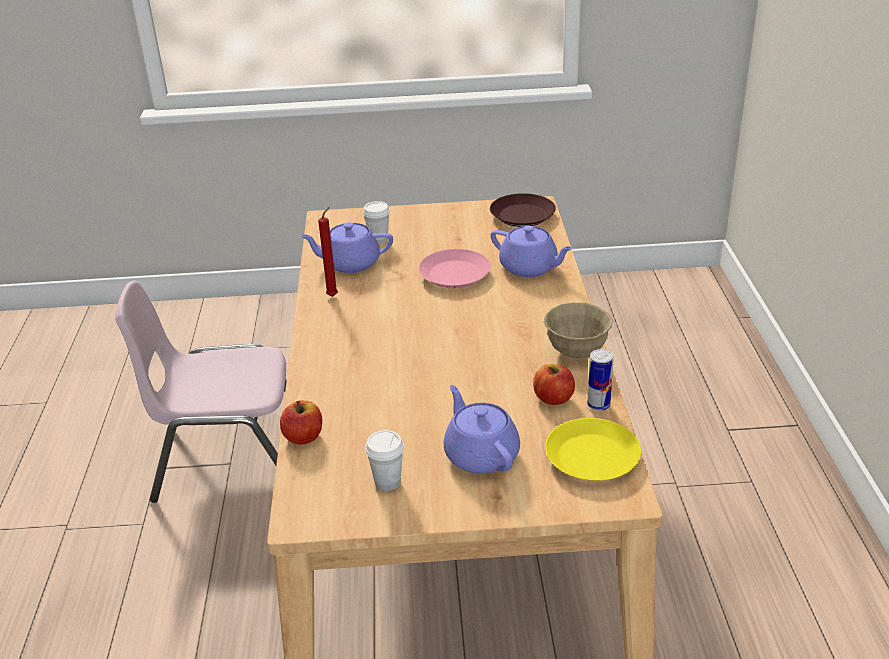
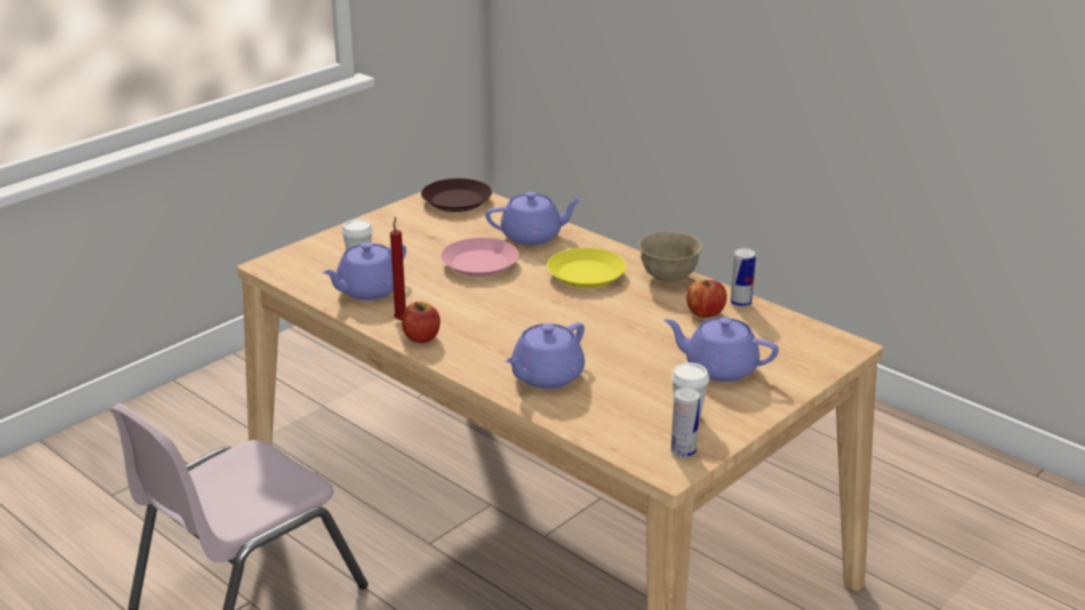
camera: 45 degrees left, 5 degrees down
apple [280,400,322,445] -> apple moved to [402,302,440,343]
yellow plate [545,418,641,481] -> yellow plate moved to [547,248,626,288]
none -> purple teapot [505,322,585,389]
none -> can [671,388,700,458]

